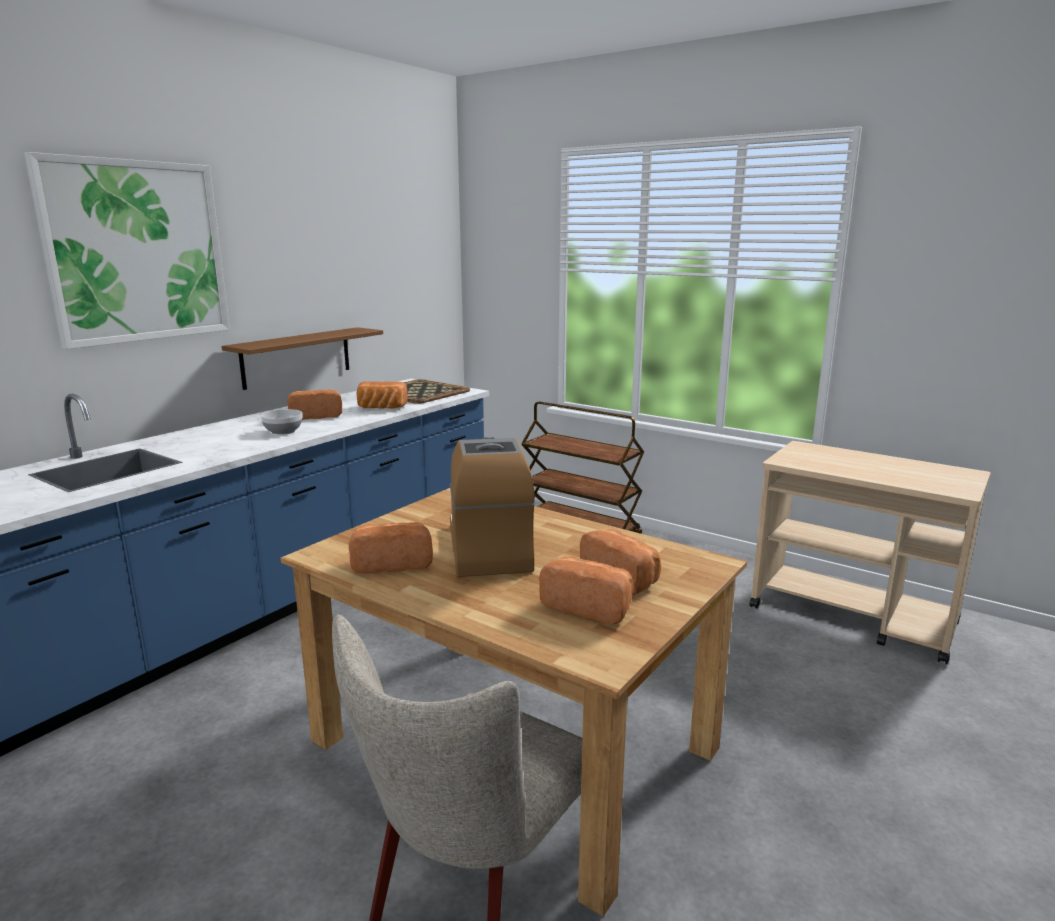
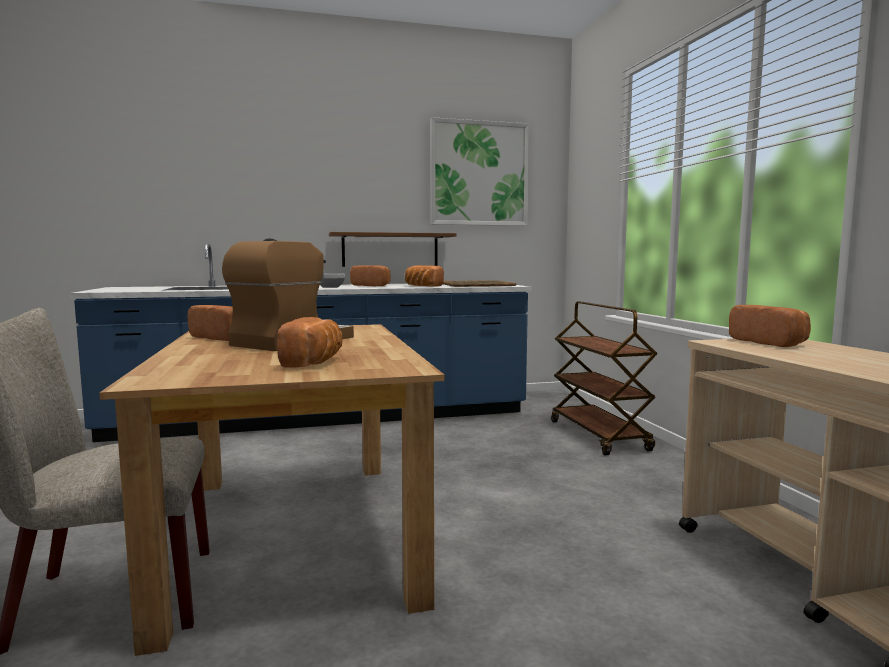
camera: 40 degrees right, 10 degrees down
picture [24,152,230,349] -> picture moved to [430,117,530,226]
bread [539,556,633,624] -> bread moved to [729,305,811,347]

